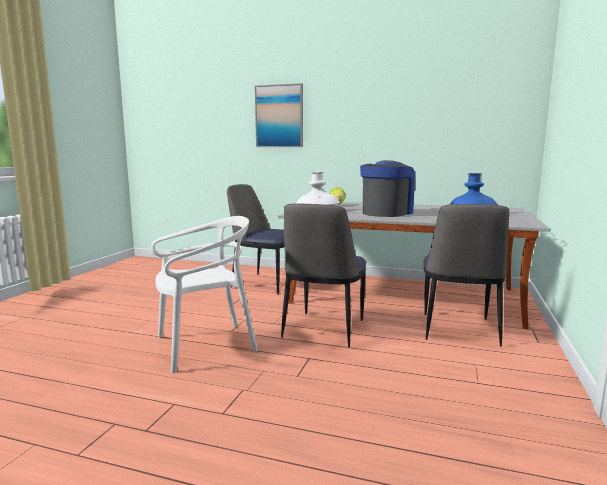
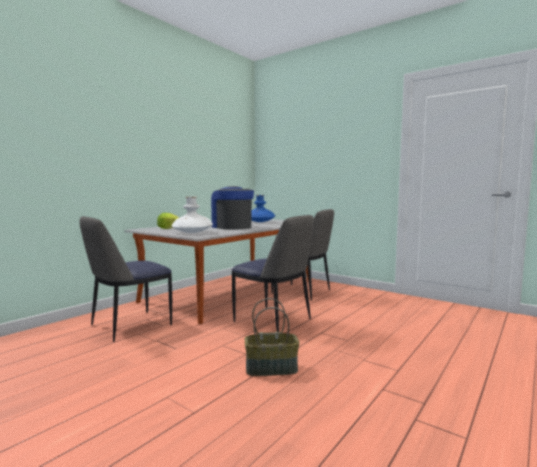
camera: 70 degrees left, 5 degrees down
white chair [151,216,258,373] -> basket [245,298,299,376]
picture [255,83,303,147] -> none

